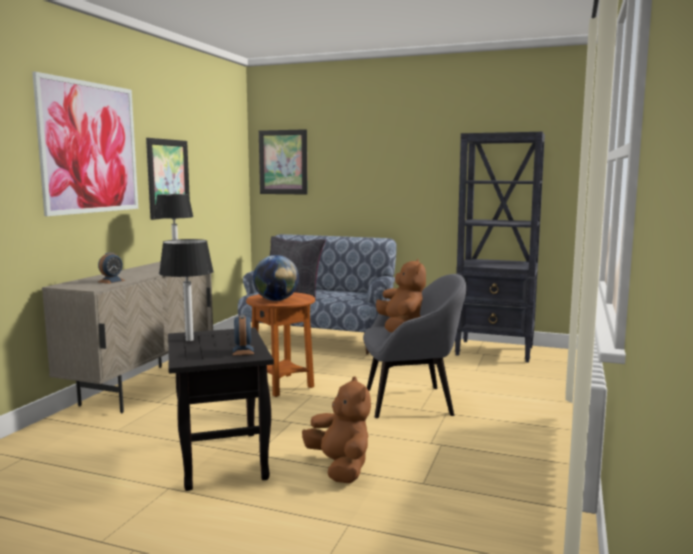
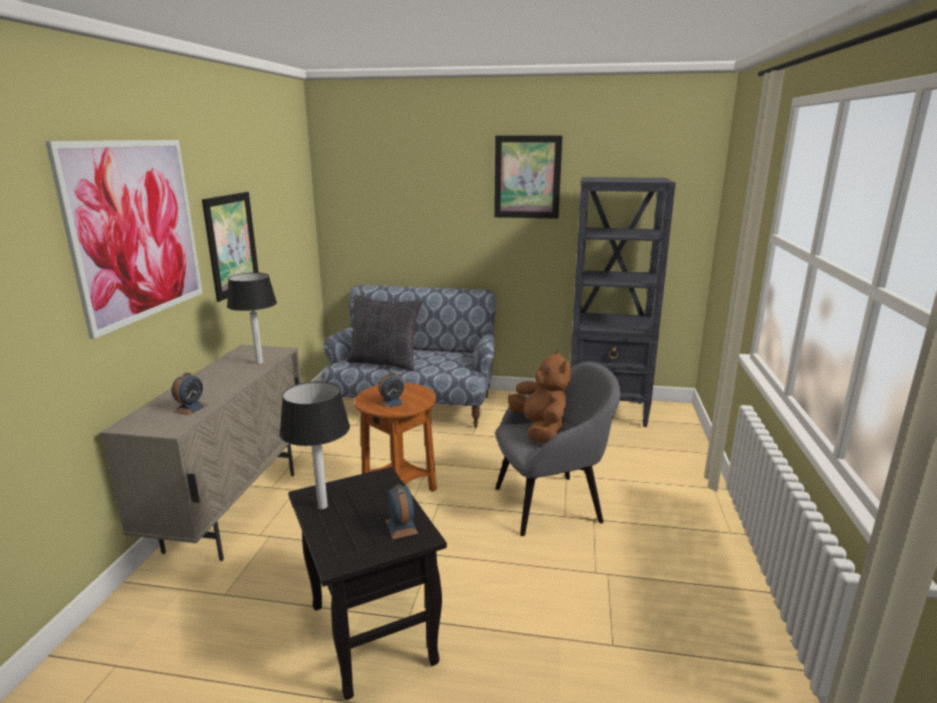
camera: 10 degrees left, 10 degrees up
globe [253,255,299,301] -> alarm clock [378,373,406,409]
picture [259,129,308,195] -> picture moved to [494,135,563,219]
brown plush toy [302,376,371,484] -> none

